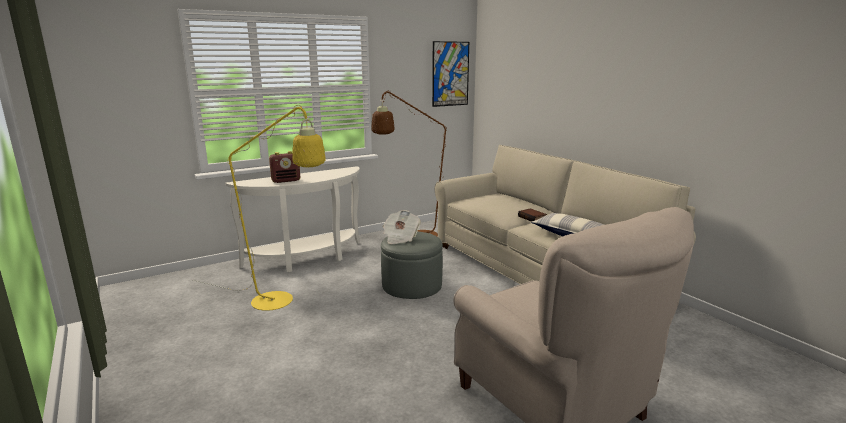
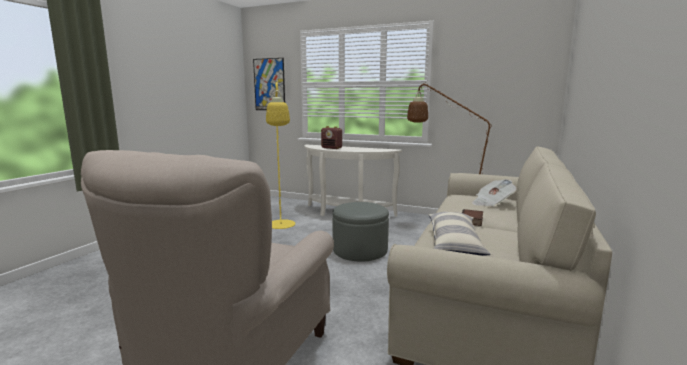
camera: 55 degrees right, 5 degrees down
newspaper [383,210,421,244] -> newspaper moved to [472,179,517,207]
picture [432,41,469,107] -> picture moved to [253,58,285,110]

